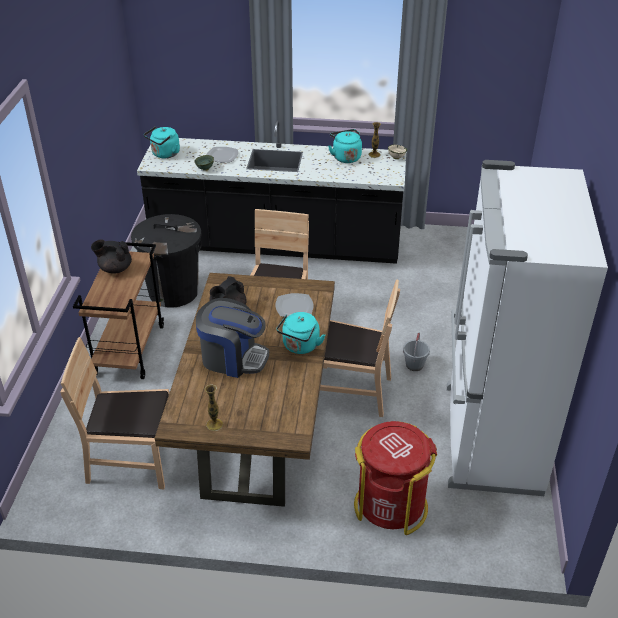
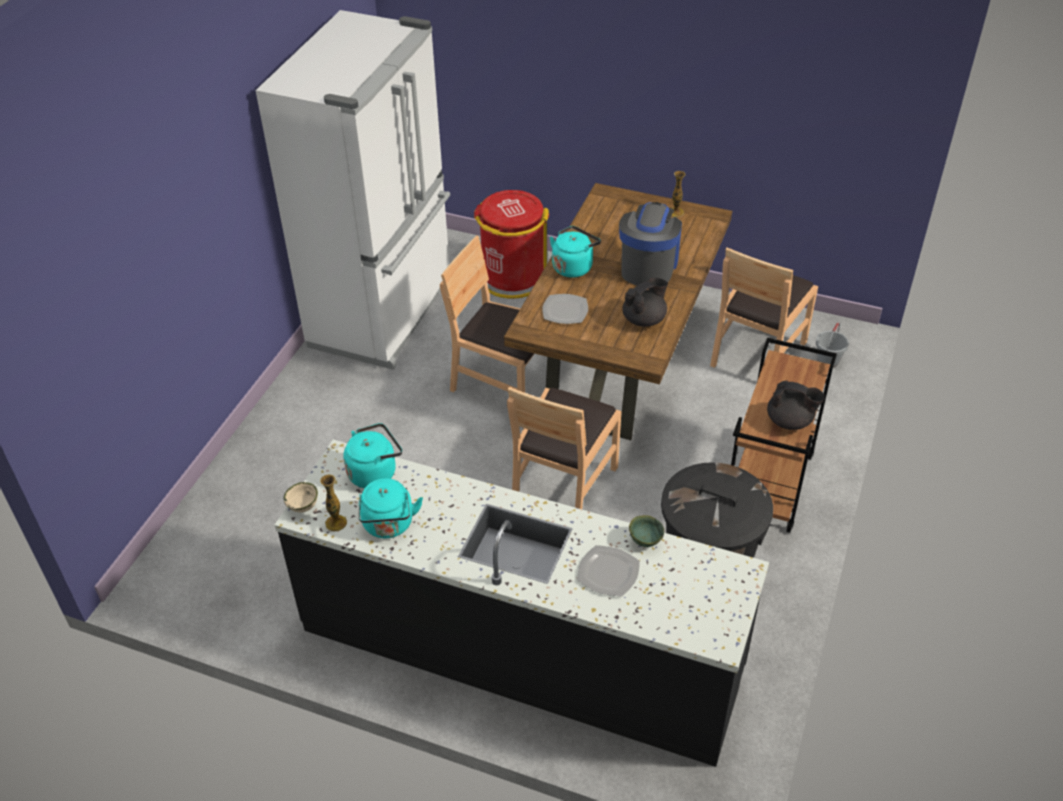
camera: 165 degrees left, 5 degrees up
brown chair [61,337,169,489] -> brown chair turned 105 degrees clockwise [710,247,818,368]
turquoise kettle [144,126,180,158] -> turquoise kettle moved to [343,423,402,488]
coffee machine [196,298,269,378] -> coffee machine turned 75 degrees clockwise [619,202,682,286]
grey bucket [403,332,430,371] -> grey bucket moved to [816,322,849,368]

